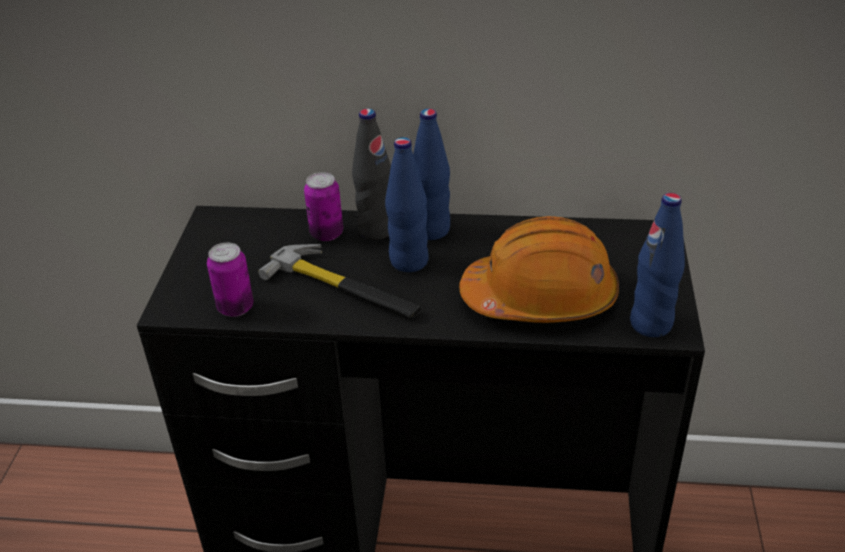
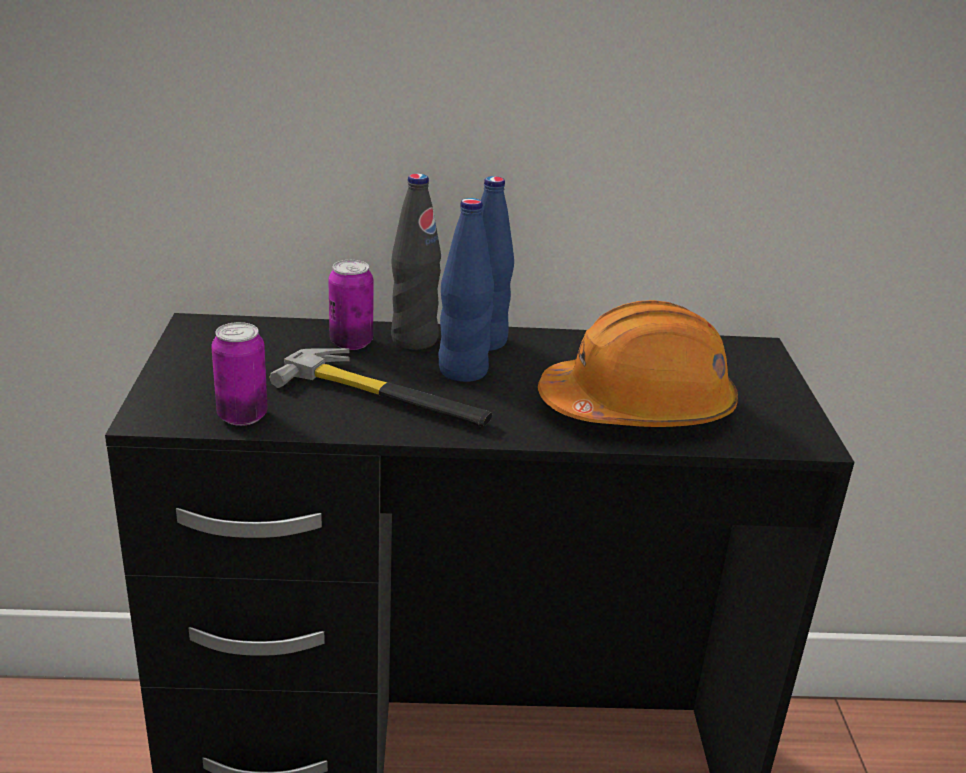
camera: 10 degrees left, 10 degrees down
blue bottle [630,193,685,337] -> none

